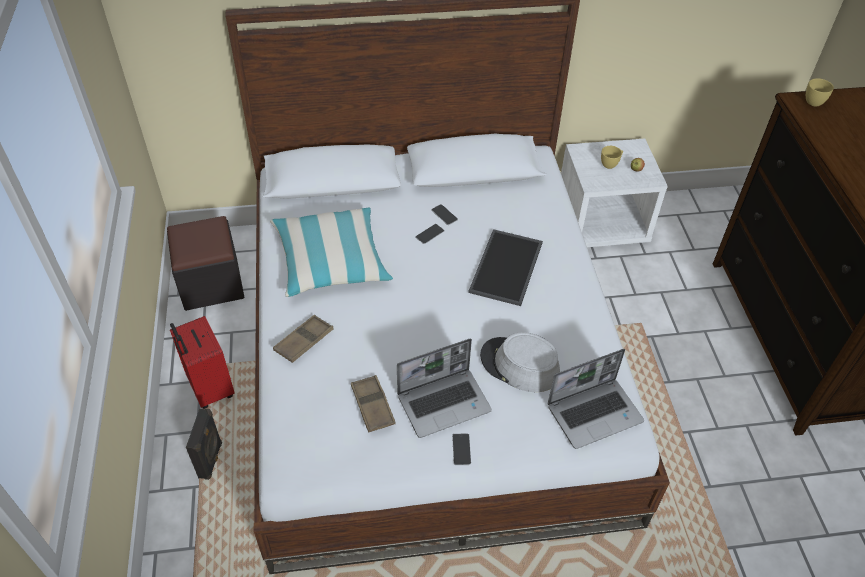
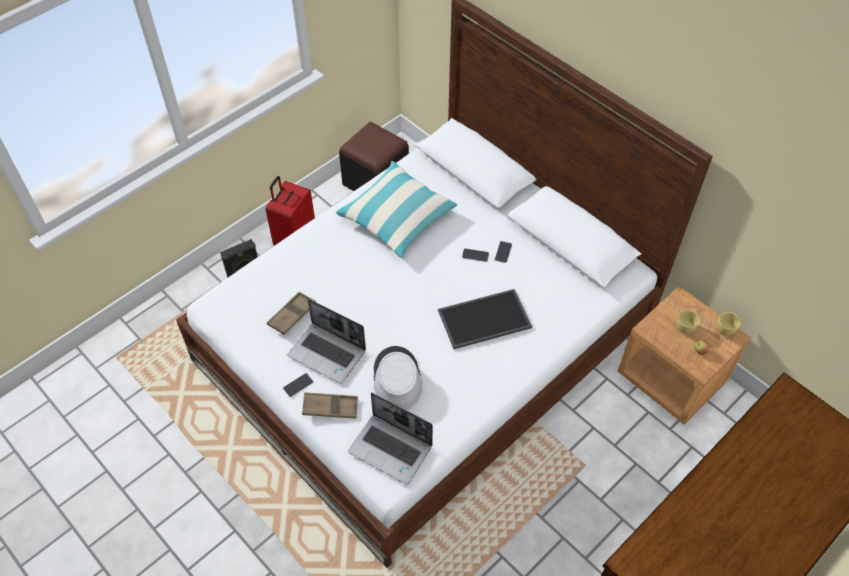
camera: 55 degrees right, 5 degrees up
brown tray [273,315,333,363] -> brown tray moved to [302,392,358,419]
white nightstand [561,139,668,247] -> brown nightstand [618,286,751,425]
yellow cup [806,78,834,106] -> yellow cup moved to [717,312,743,336]

